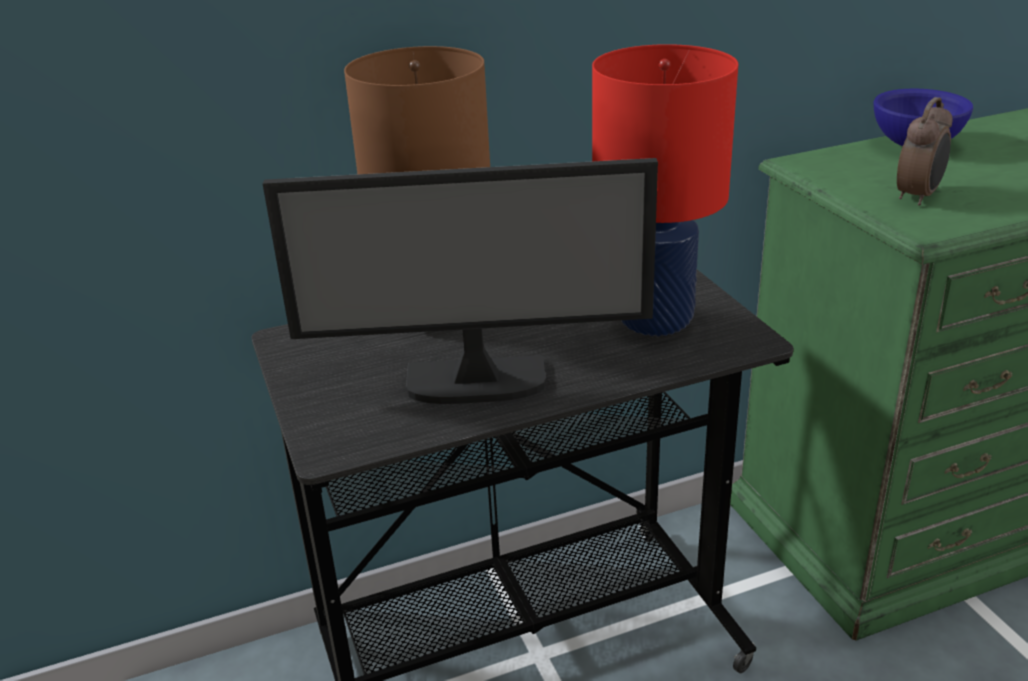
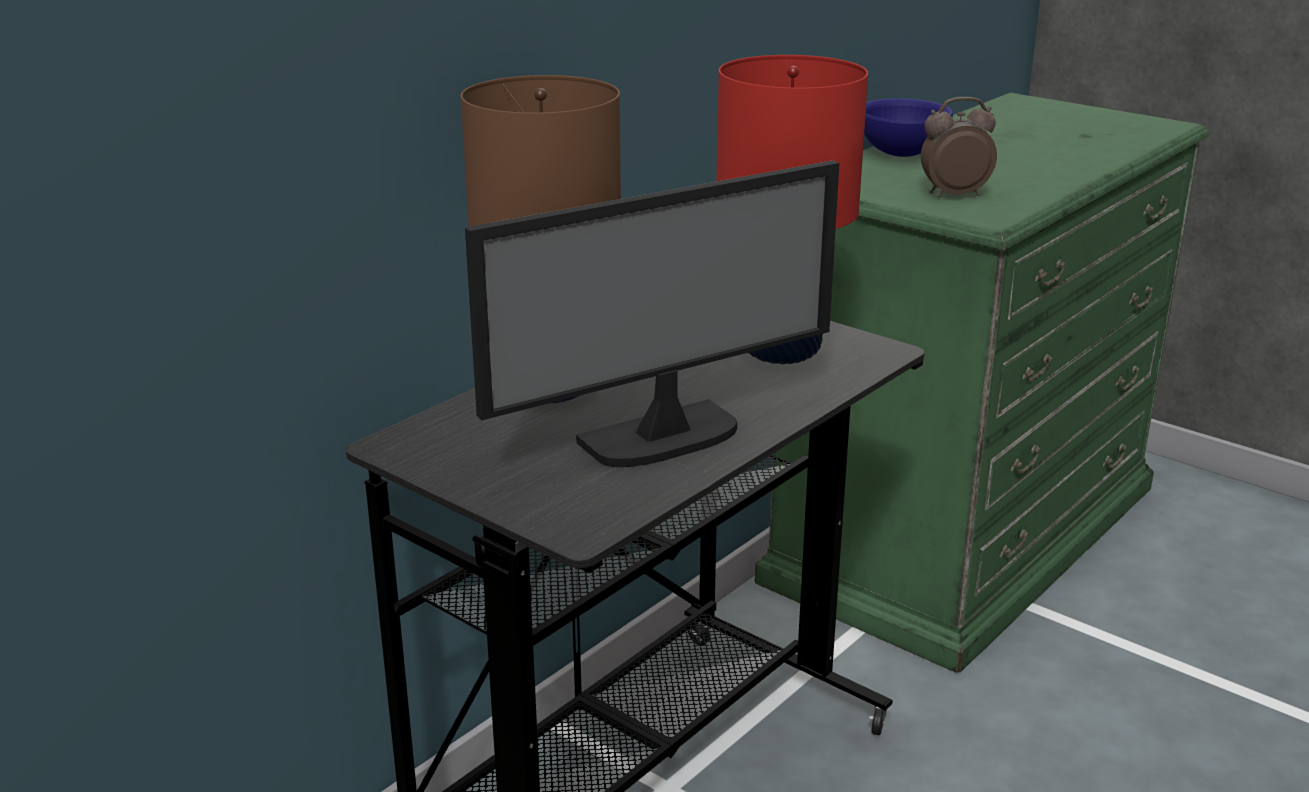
camera: 30 degrees left, 5 degrees down
alarm clock [897,97,952,206] -> alarm clock turned 105 degrees counterclockwise [921,97,997,197]

